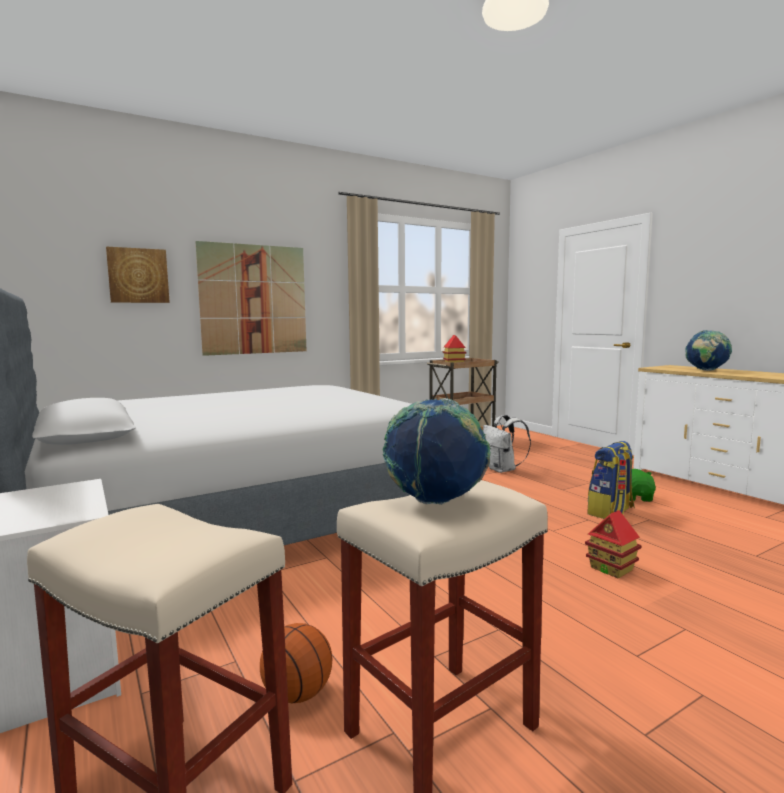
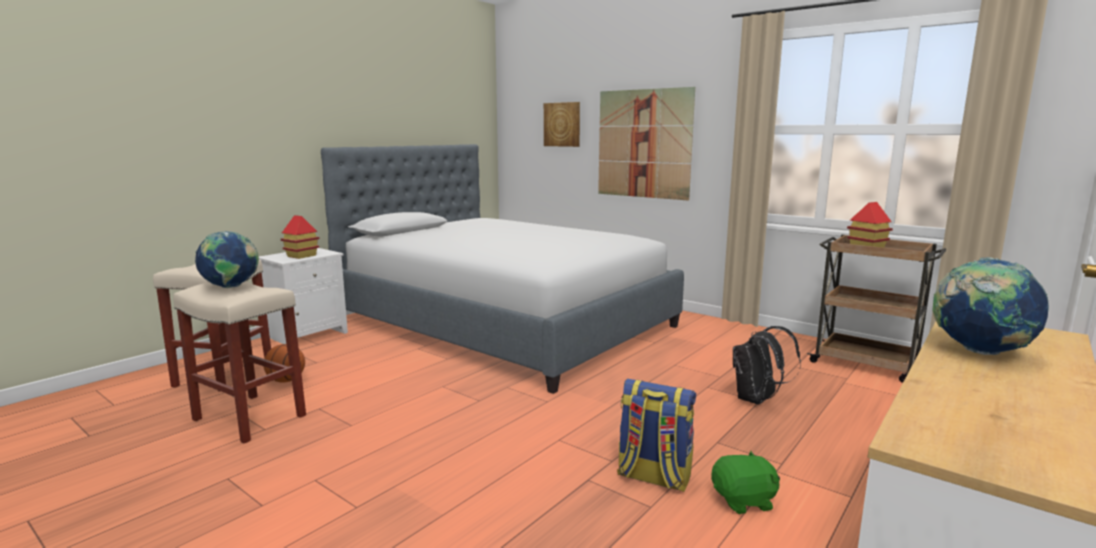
camera: 70 degrees right, 5 degrees up
white backpack [483,415,531,473] -> black backpack [733,326,801,405]
toy house [585,510,642,579] -> toy house moved to [281,215,320,259]

